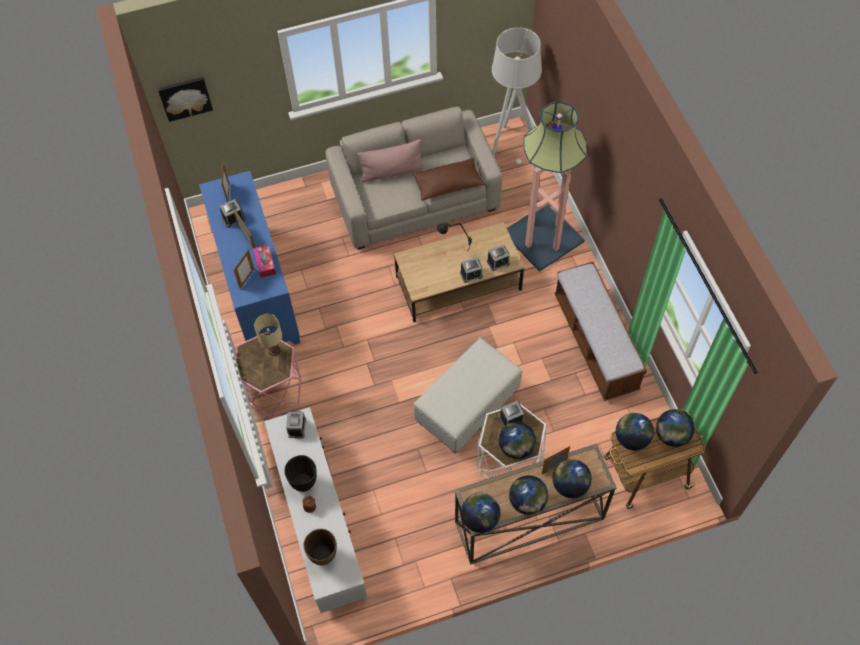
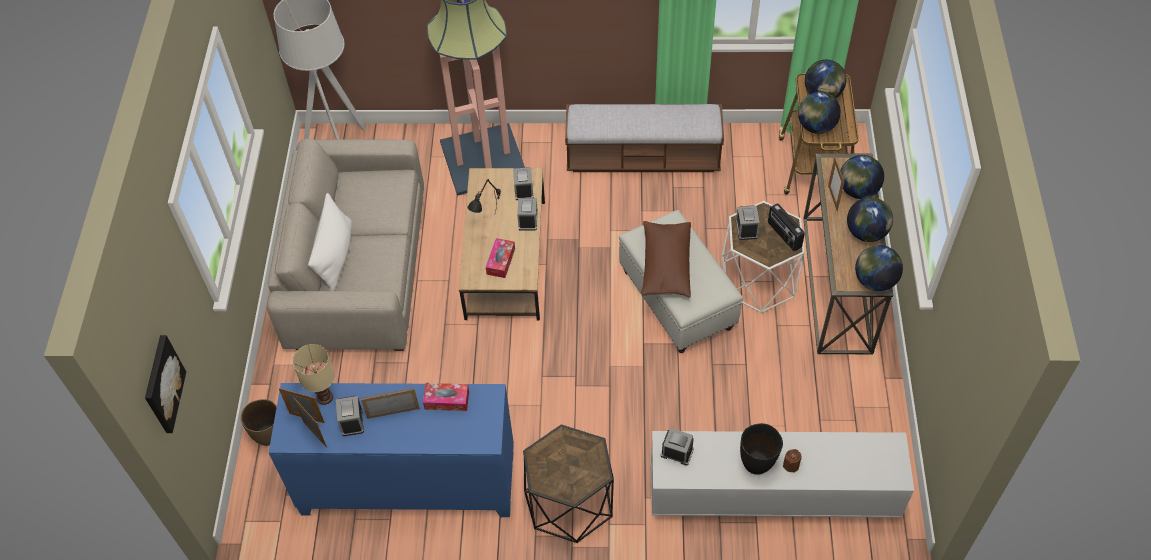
camera: 70 degrees left, 5 degrees down
picture frame [234,249,254,289] -> picture frame moved to [293,398,327,448]
pink side table [235,332,302,419] -> black side table [523,424,614,543]
beige table lamp [254,314,282,355] -> beige table lamp moved to [293,344,335,405]
brown vase [304,529,337,565] -> brown vase moved to [241,399,277,446]
pink pillow [357,139,425,183] -> white pillow [308,193,352,291]
brown pillow [412,157,485,201] -> brown pillow moved to [641,221,691,297]
globe [499,422,536,459] -> radio [768,203,805,251]
none -> tissue box [486,238,515,278]

